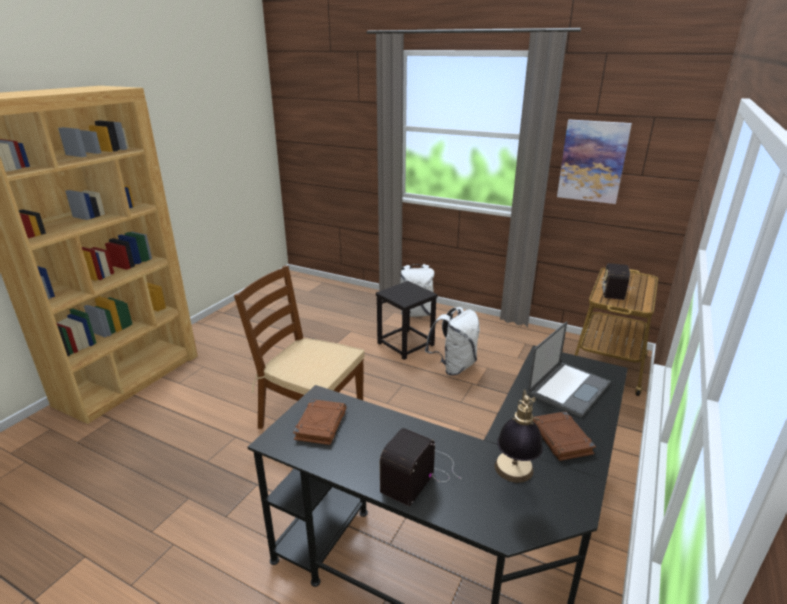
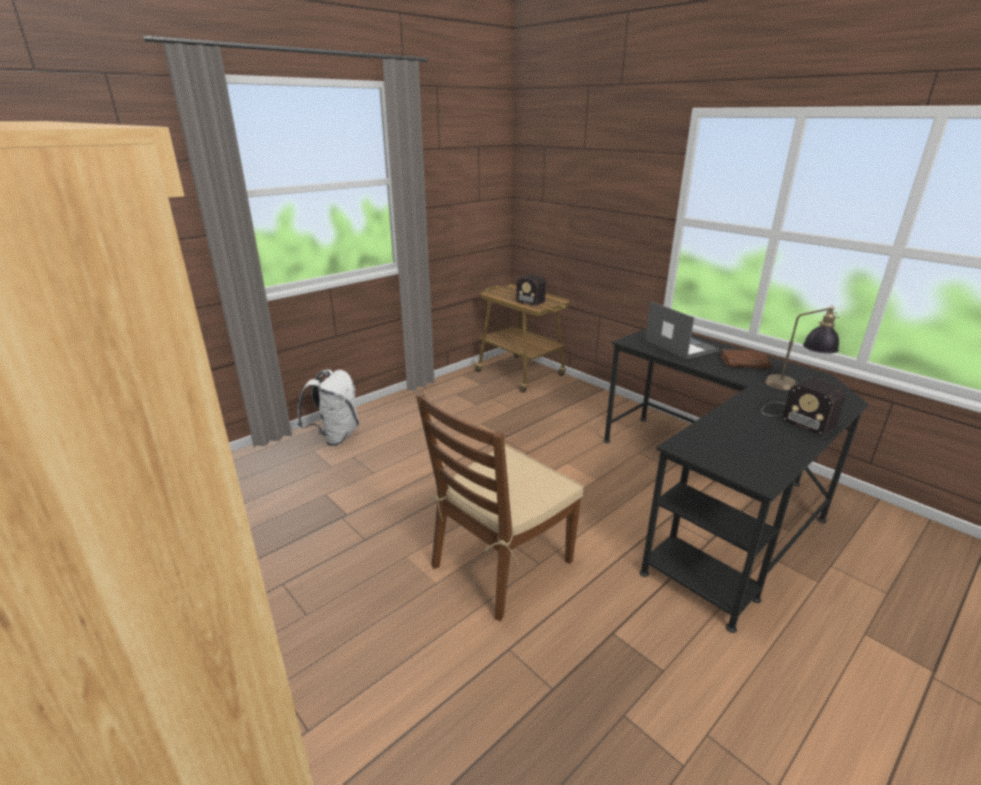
camera: 70 degrees left, 0 degrees up
brown book [293,399,347,445] -> none
black stool [376,281,438,360] -> none
white backpack [425,307,480,376] -> none
picture [557,120,632,204] -> none

